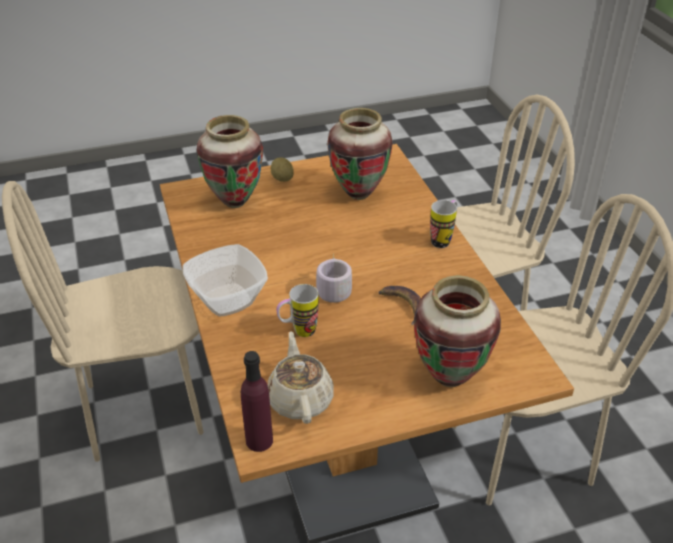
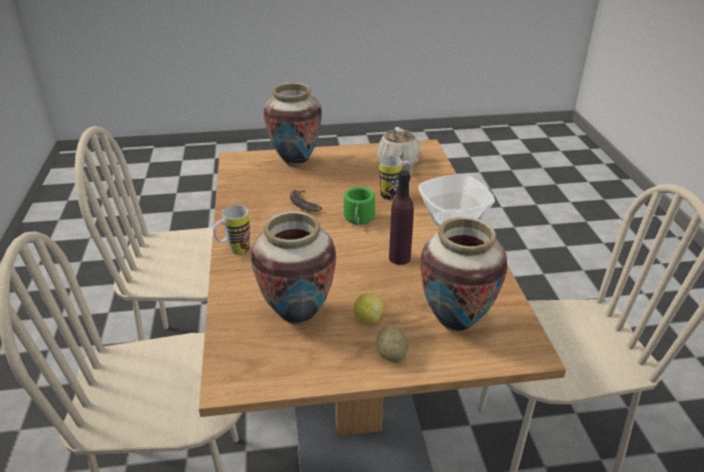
camera: 170 degrees left, 5 degrees down
purple bottle [241,351,273,452] -> purple bottle moved to [389,170,414,265]
grey mug [316,254,352,306] -> green mug [344,187,375,225]
none -> lemon [354,293,384,324]

